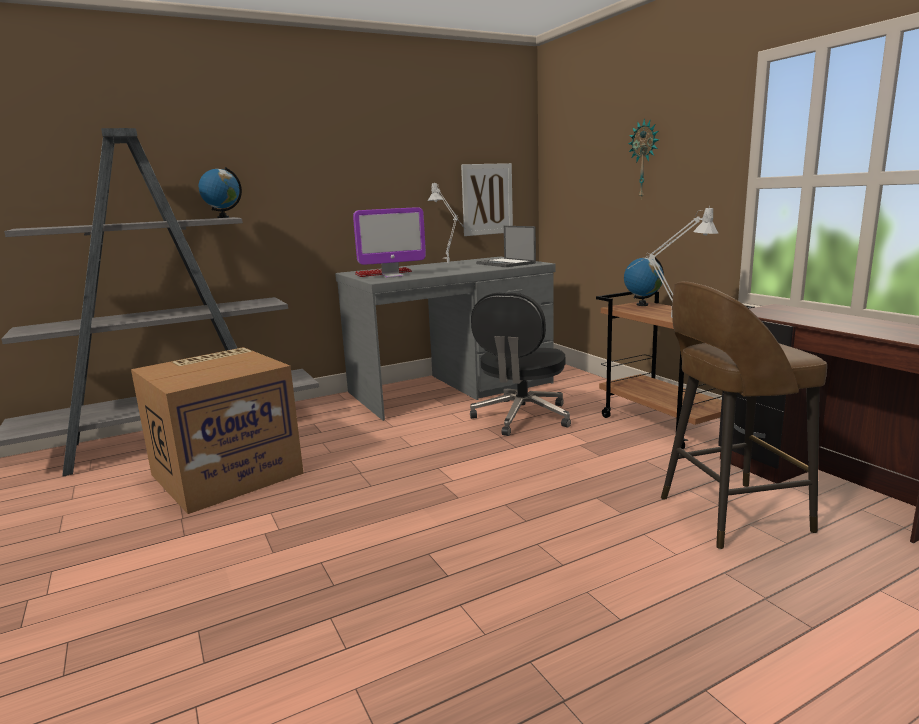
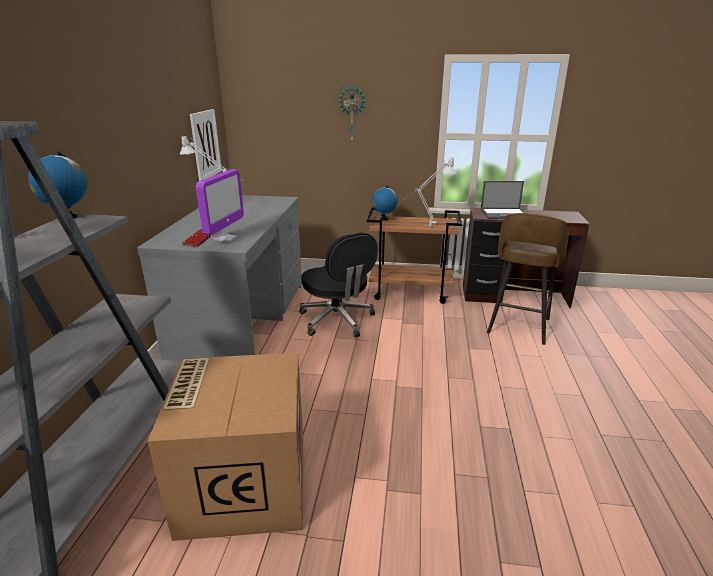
camera: 55 degrees left, 10 degrees up
laptop [476,226,536,267] -> laptop moved to [481,181,525,219]

